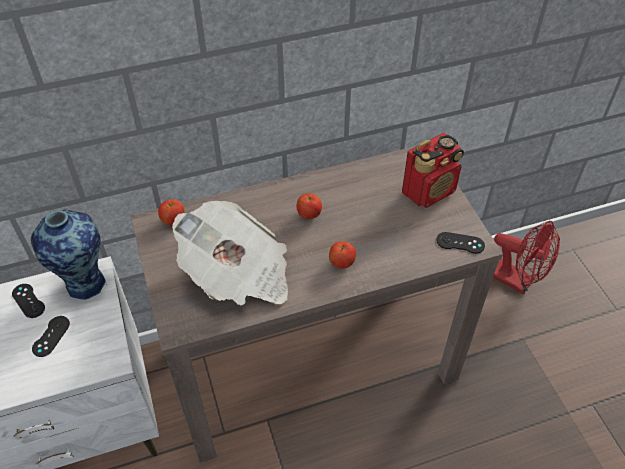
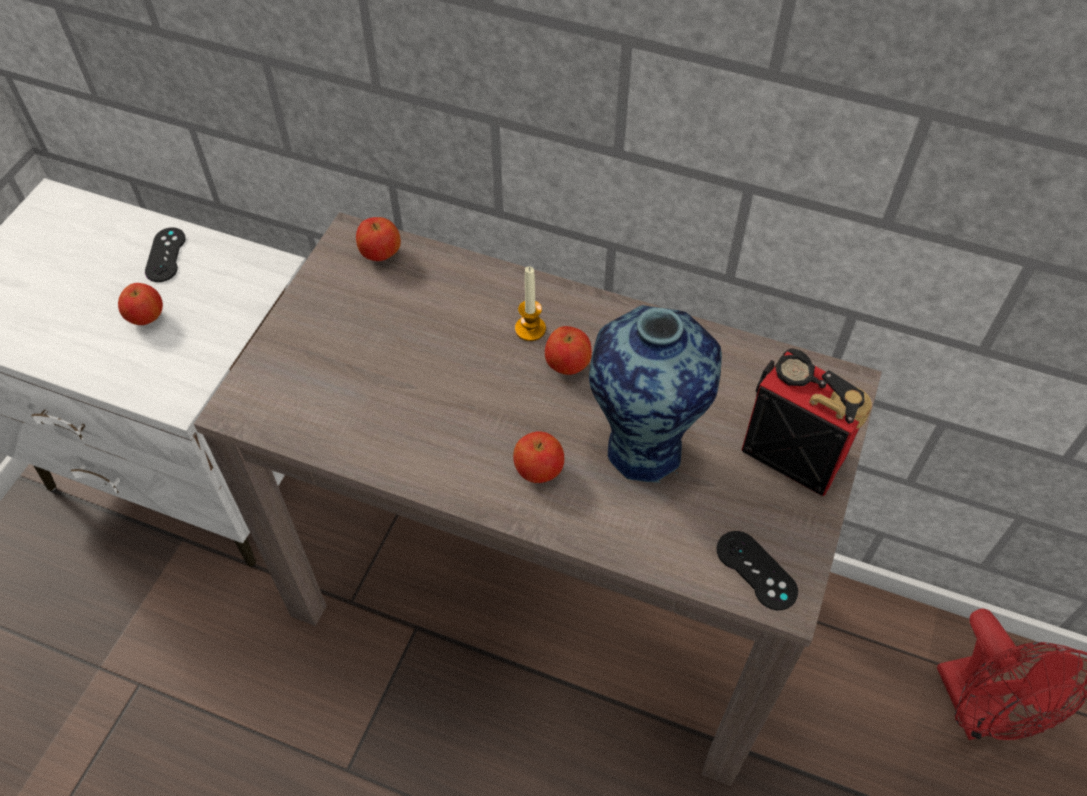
camera: 40 degrees right, 5 degrees up
vase [31,210,107,300] -> vase moved to [589,305,722,483]
black game controller [32,316,70,357] -> apple [118,283,163,325]
newspaper [172,201,288,305] -> none
radio [402,133,464,208] -> radio turned 150 degrees counterclockwise [742,348,872,496]
none -> candle [515,266,546,341]

